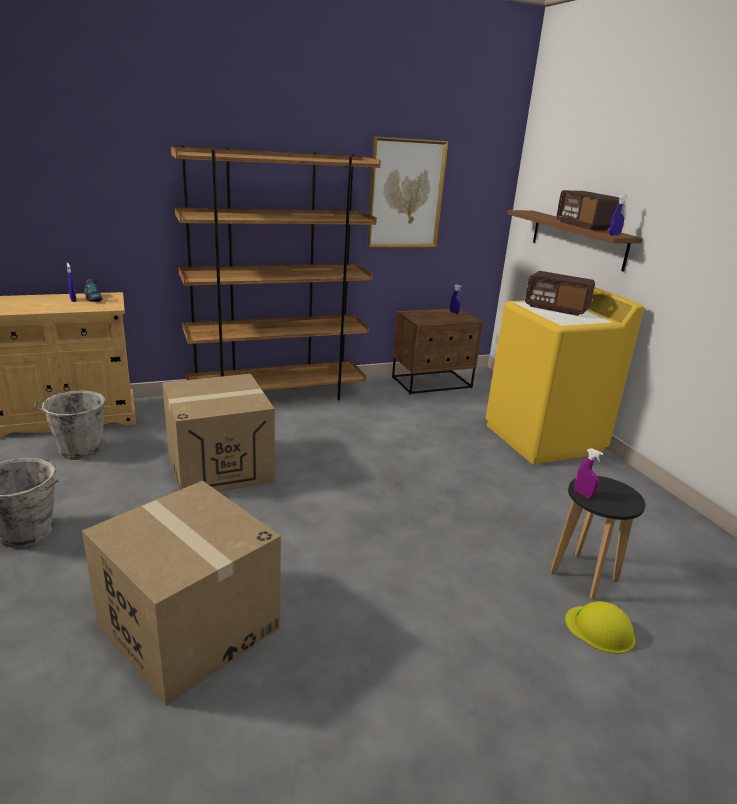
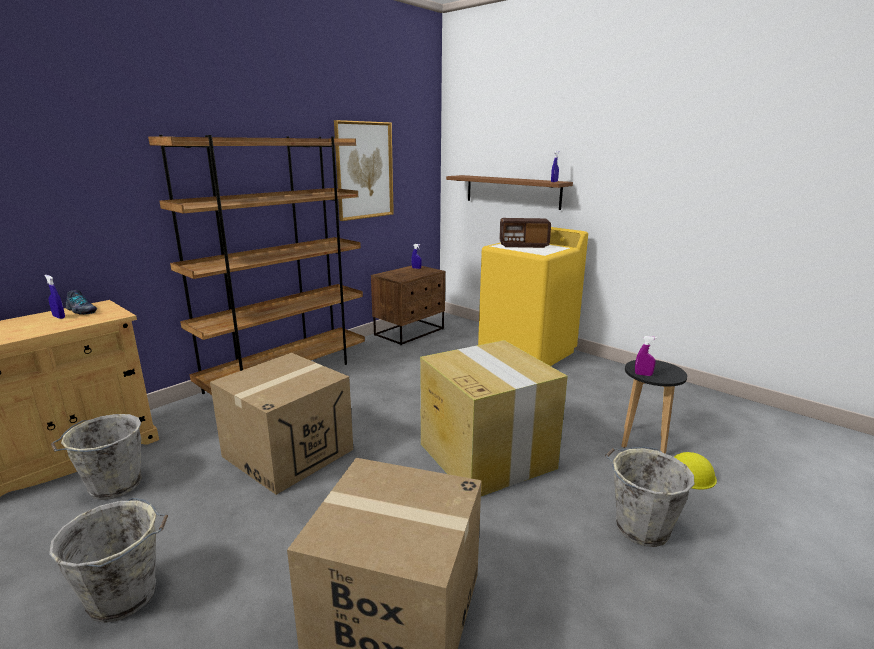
camera: 25 degrees left, 5 degrees down
radio [556,190,619,230] -> none
none -> cardboard box [420,340,568,496]
none -> grey bucket [605,447,694,547]

